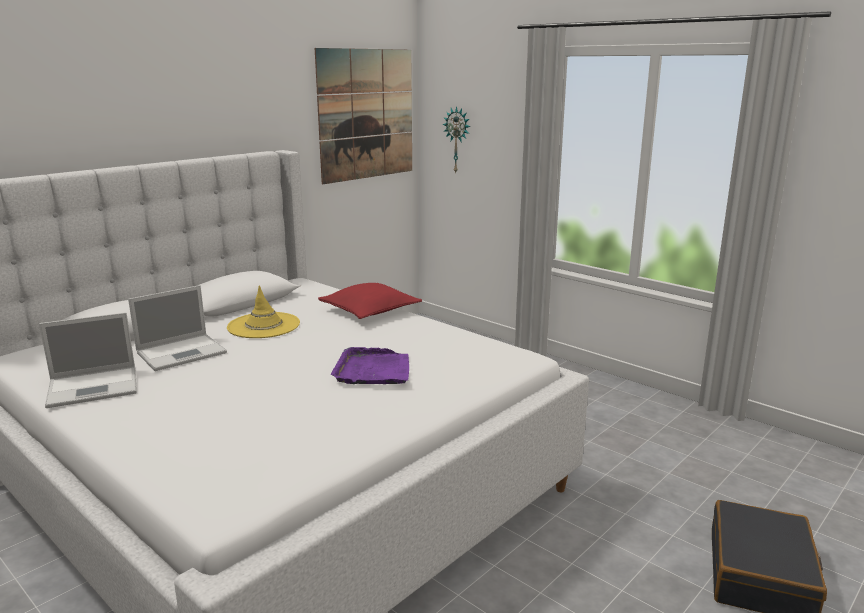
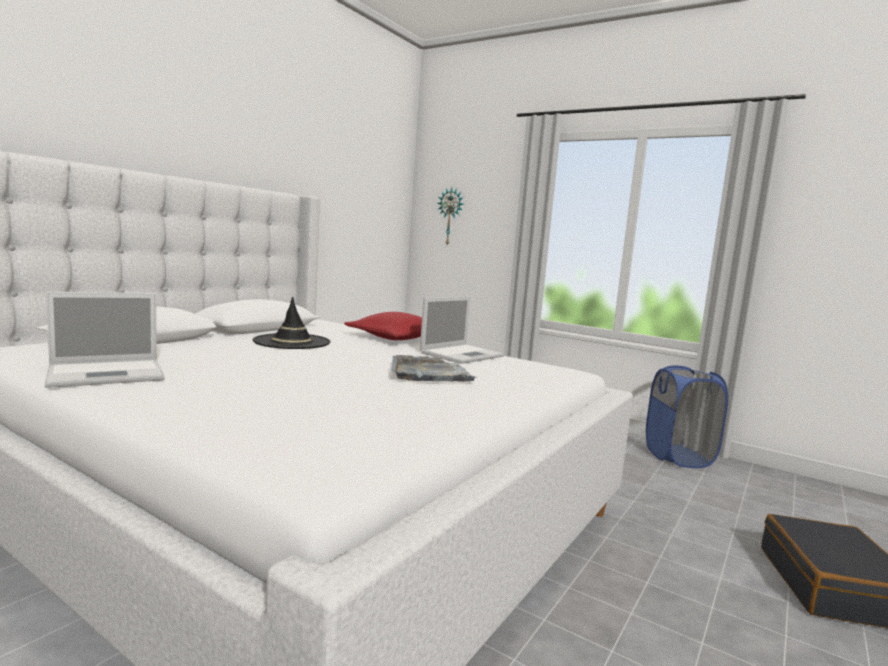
camera: 10 degrees left, 10 degrees down
laptop [128,285,227,371] -> laptop moved to [420,296,505,364]
yellow hat [227,285,300,338] -> black hat [253,297,330,349]
picture [315,48,412,184] -> none
purple tray [331,347,409,384] -> grey tray [391,355,475,382]
none -> blue laundry basket [646,365,728,468]

